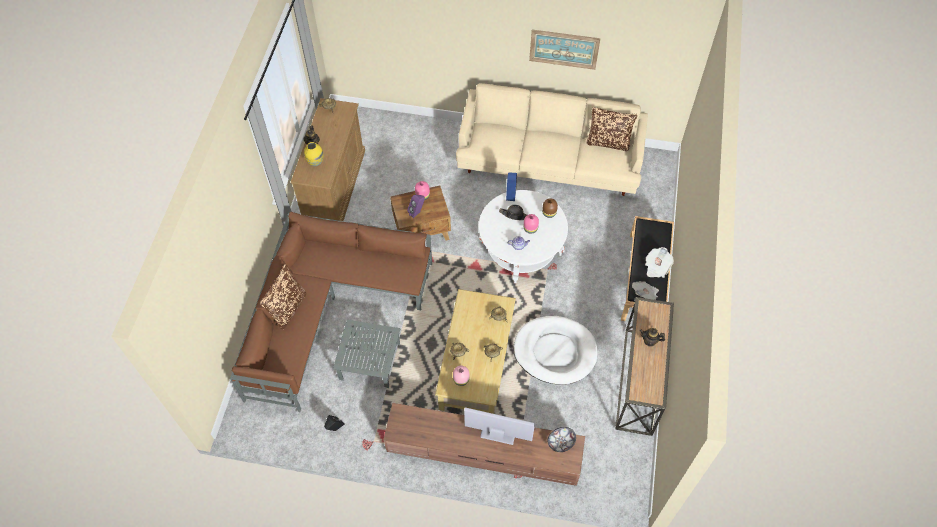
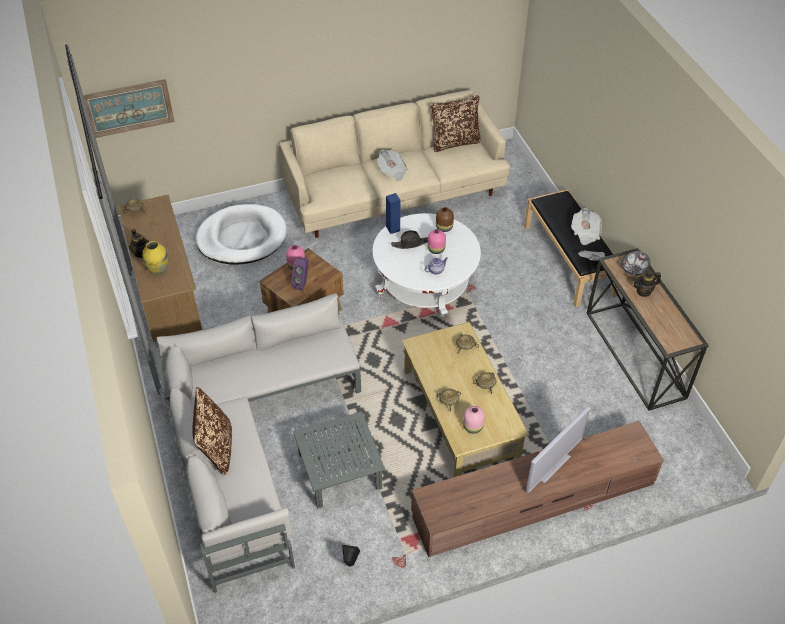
camera: 30 degrees left, 10 degrees down
brown sofa [230,212,432,412] -> white sofa [152,293,385,593]
television [464,407,535,445] -> television turned 150 degrees clockwise [526,406,590,493]
white dog bed [514,316,597,385] -> white dog bed moved to [196,204,287,265]
picture [529,30,601,70] -> picture moved to [83,79,175,138]
bowl [548,427,576,452] -> bowl moved to [621,251,650,276]
none -> newspaper [377,150,408,181]

